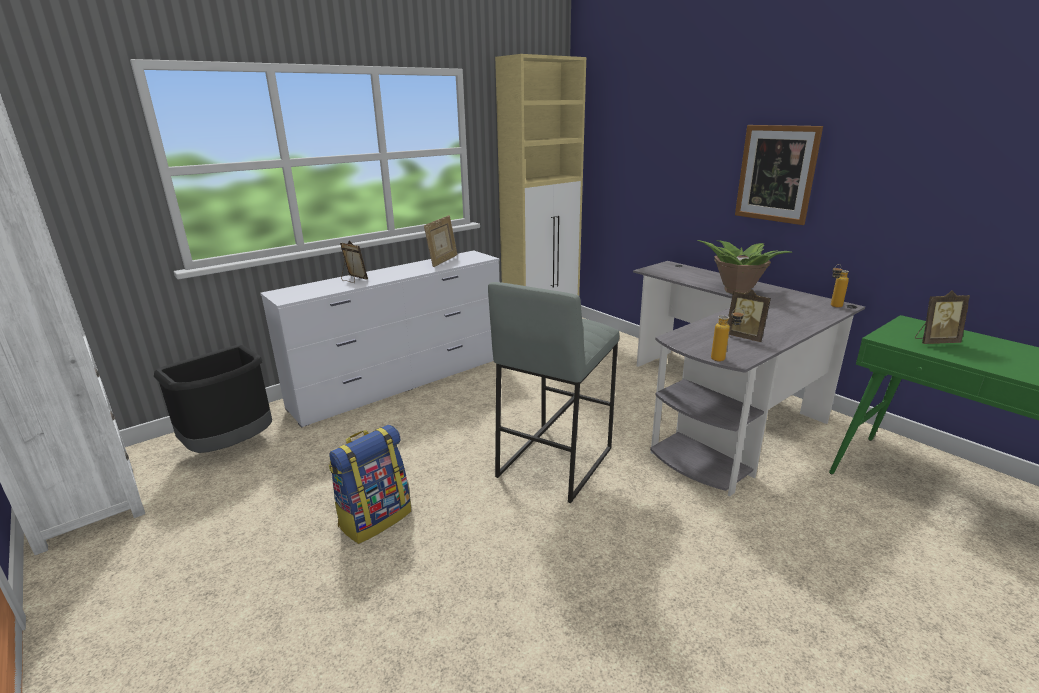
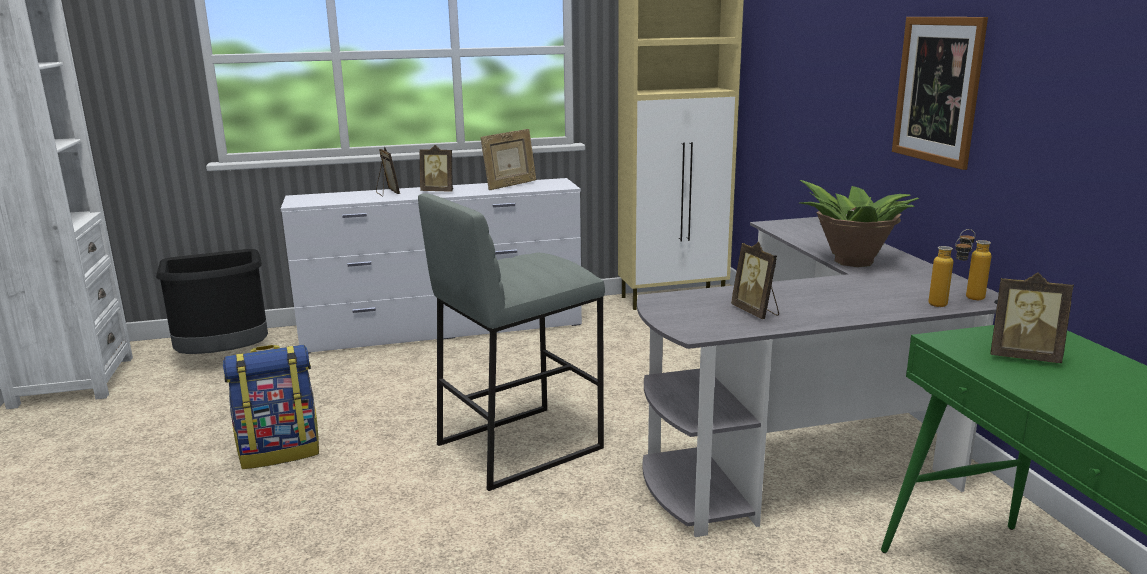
camera: 25 degrees right, 5 degrees down
bottle [711,308,745,361] -> bottle moved to [928,237,972,307]
none -> picture frame [420,145,453,192]

